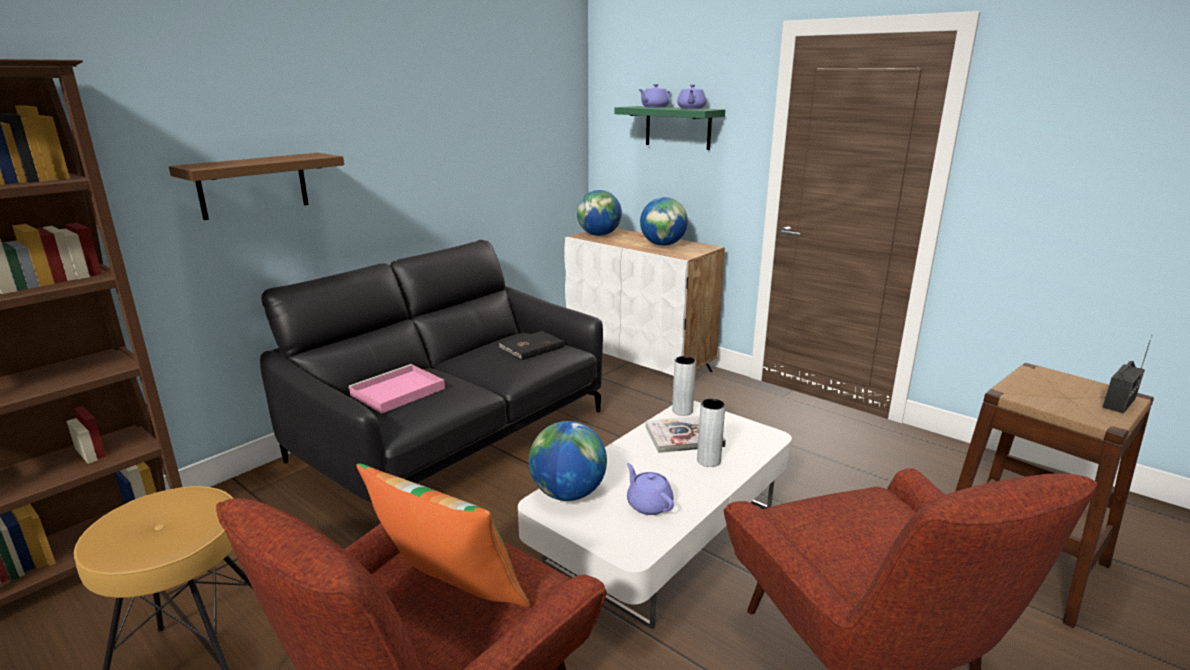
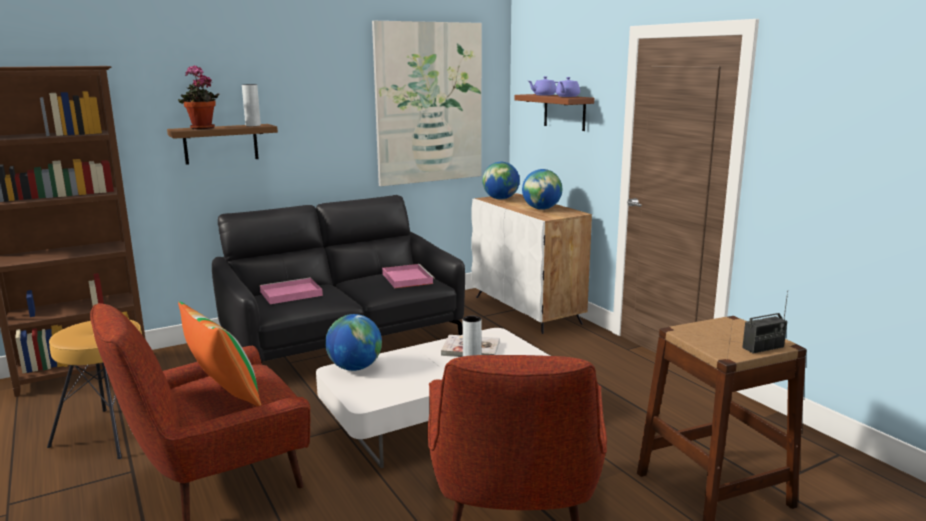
camera: 20 degrees right, 5 degrees down
black book [499,331,564,360] -> pink tray [382,264,435,288]
green shelf [615,106,725,150] -> brown shelf [515,94,594,131]
purple teapot [627,463,674,515] -> none
grey vase [672,356,696,416] -> grey vase moved to [242,84,261,126]
none -> potted plant [178,65,219,129]
none -> picture [372,21,482,186]

